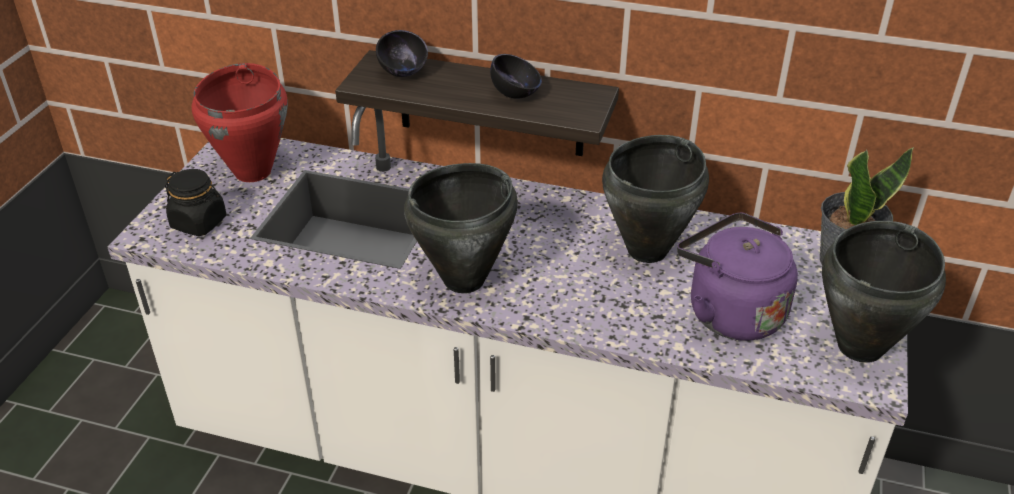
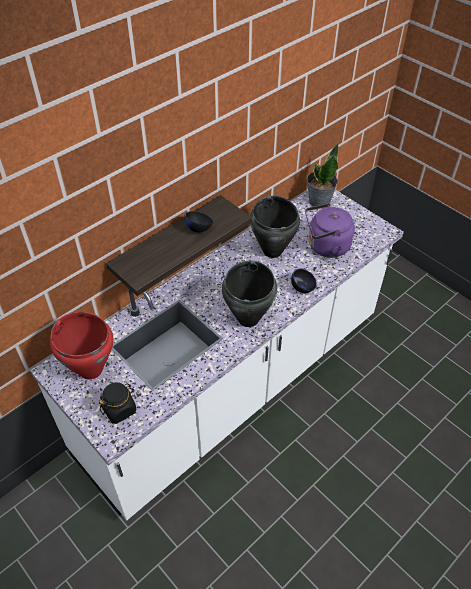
camera: 60 degrees left, 10 degrees up
black bowl [376,30,428,77] -> black bowl moved to [291,269,317,293]
black cooking pot [822,221,946,363] -> none

